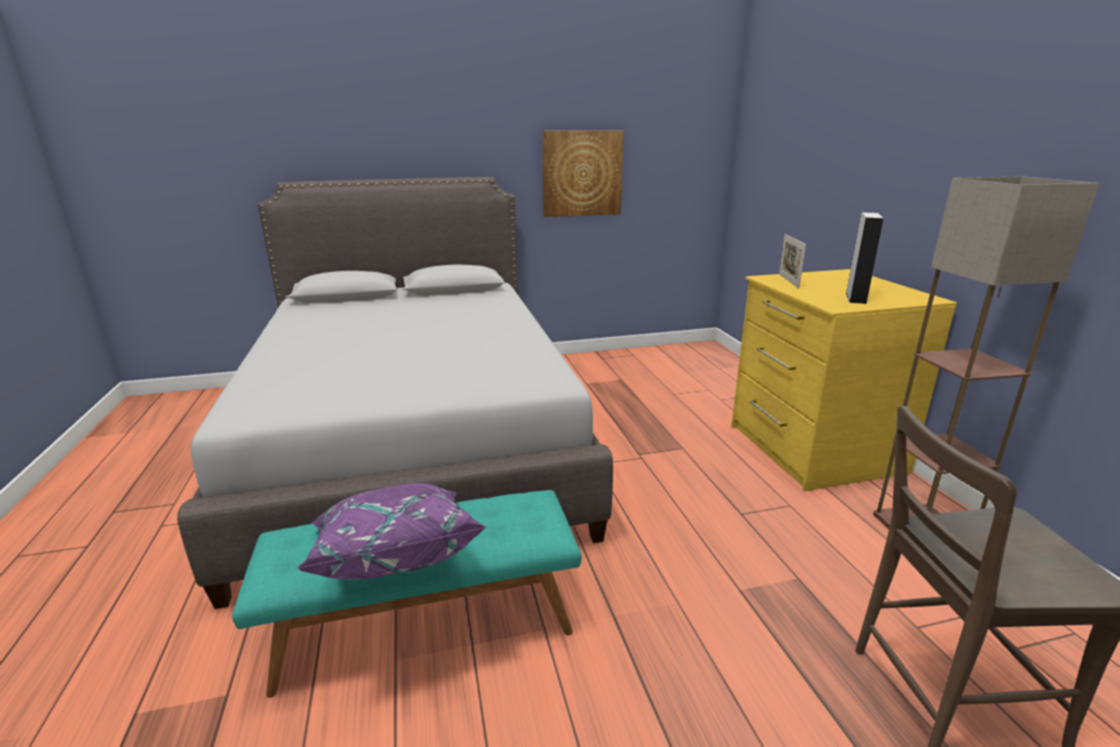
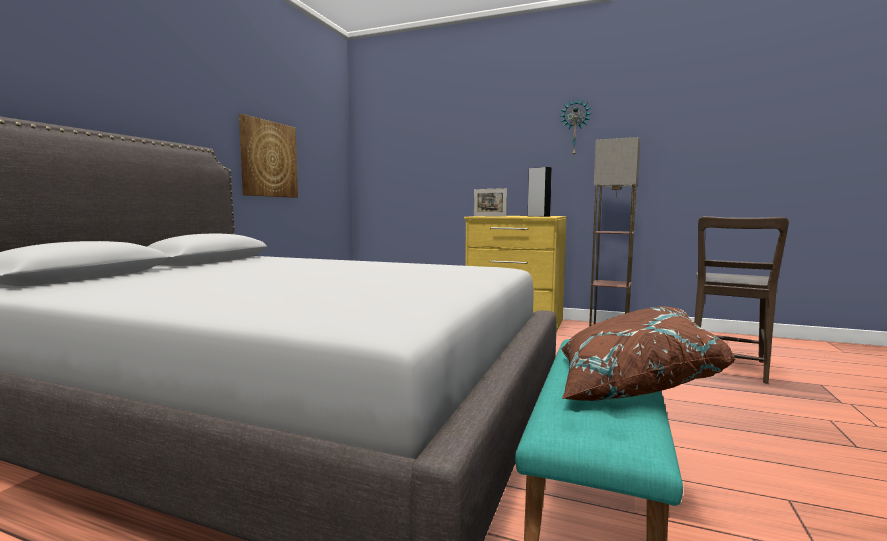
camera: 55 degrees left, 15 degrees down
purple pillow [296,483,488,580] -> brown pillow [561,306,736,401]
none -> wall clock [561,99,592,155]

